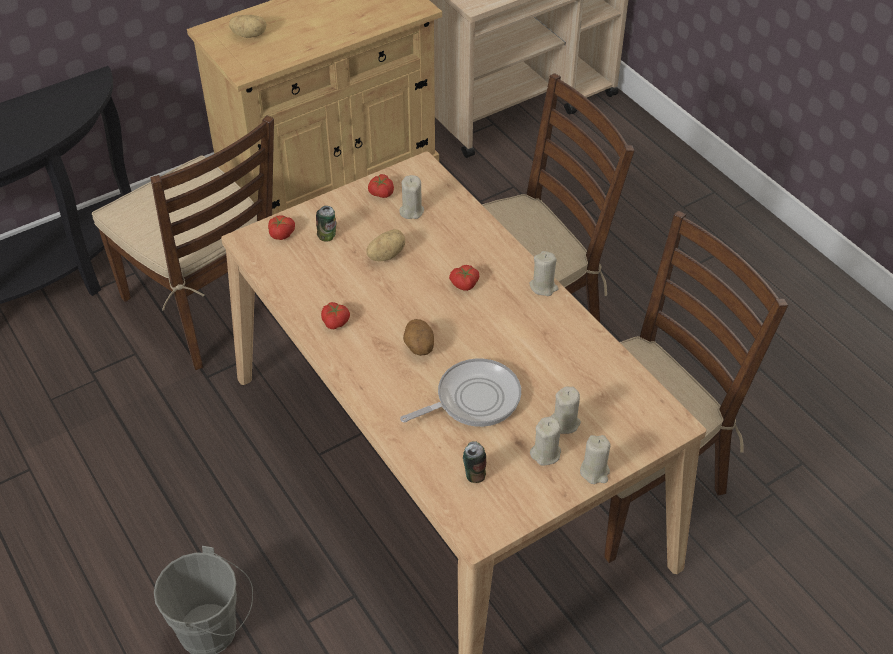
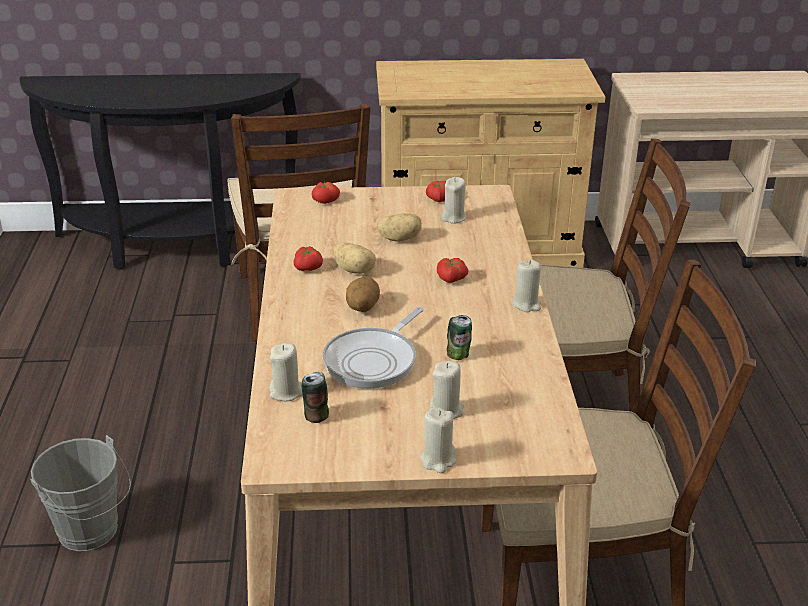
camera: 30 degrees right, 15 degrees down
potato [229,15,267,38] -> potato moved to [334,243,376,274]
can [316,206,336,241] -> can moved to [447,315,472,360]
frying pan [400,358,521,427] -> frying pan turned 120 degrees clockwise [323,307,424,389]
beige candle [530,416,561,466] -> beige candle moved to [270,343,302,401]

